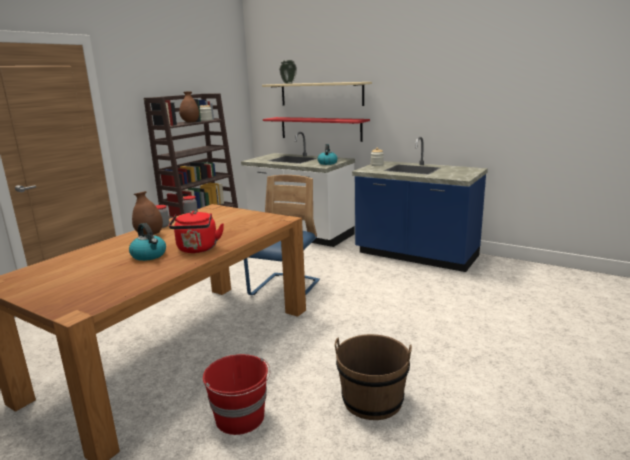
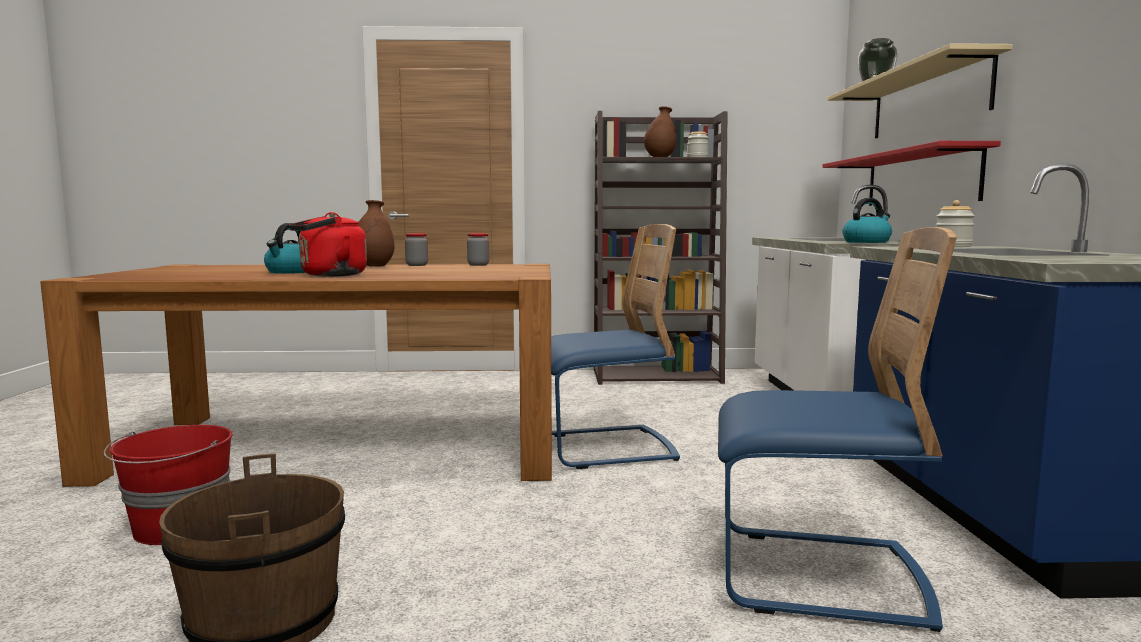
camera: 55 degrees right, 10 degrees down
none -> blue chair [718,227,957,632]

